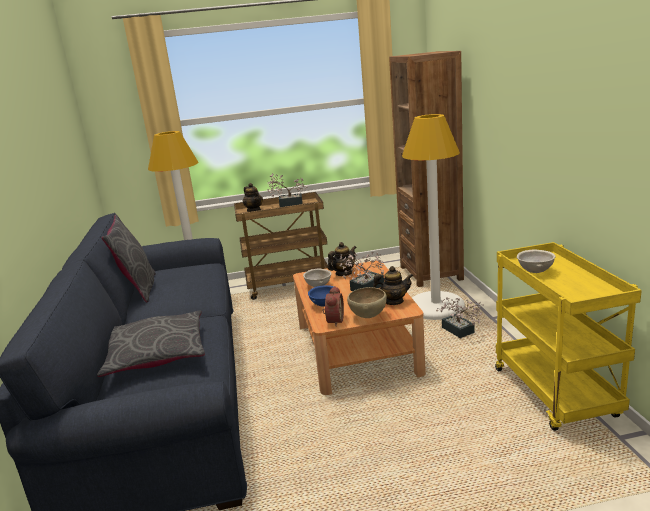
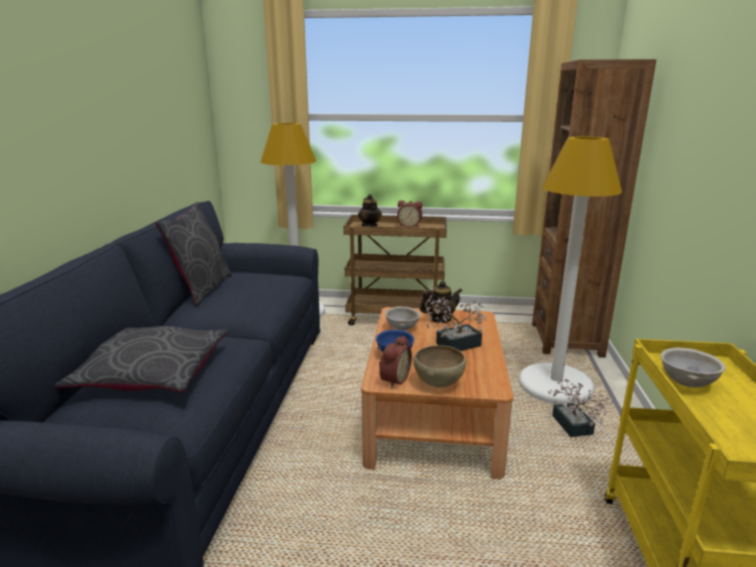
camera: 15 degrees right, 0 degrees up
potted plant [267,173,308,207] -> alarm clock [397,200,422,228]
teapot [373,266,414,305] -> none

